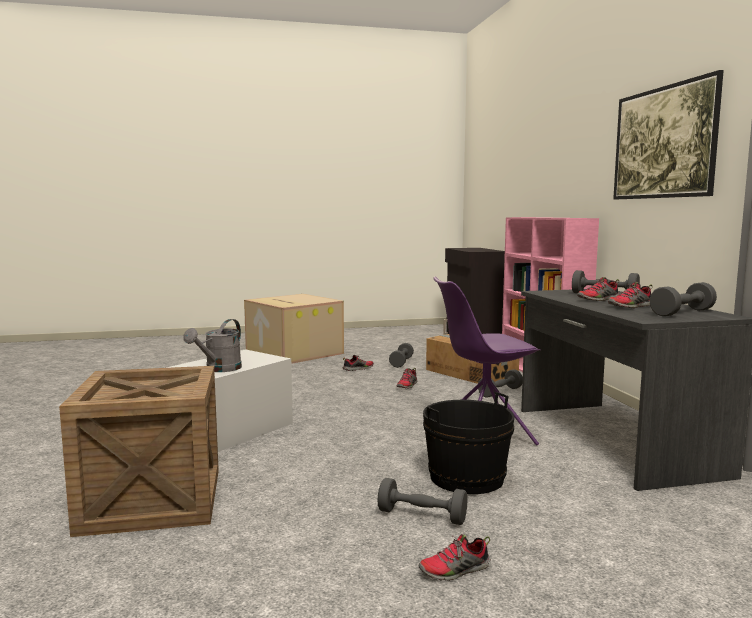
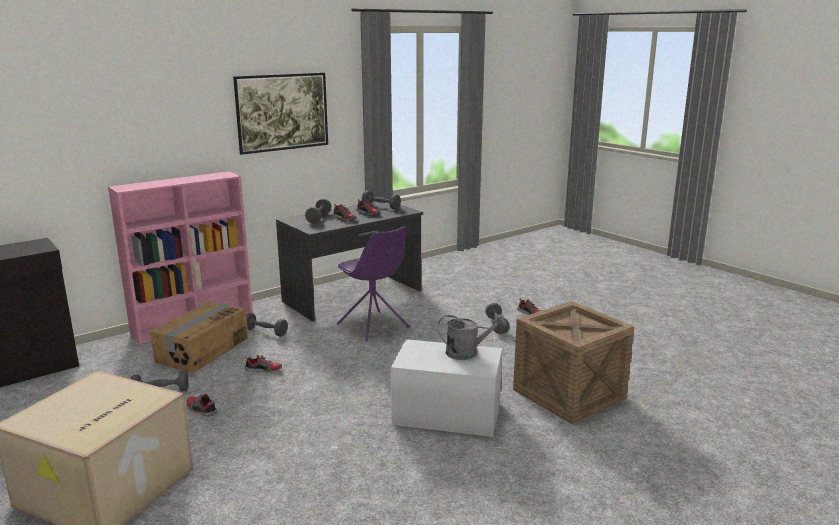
camera: 115 degrees left, 10 degrees up
black bucket [423,392,514,494] -> none

